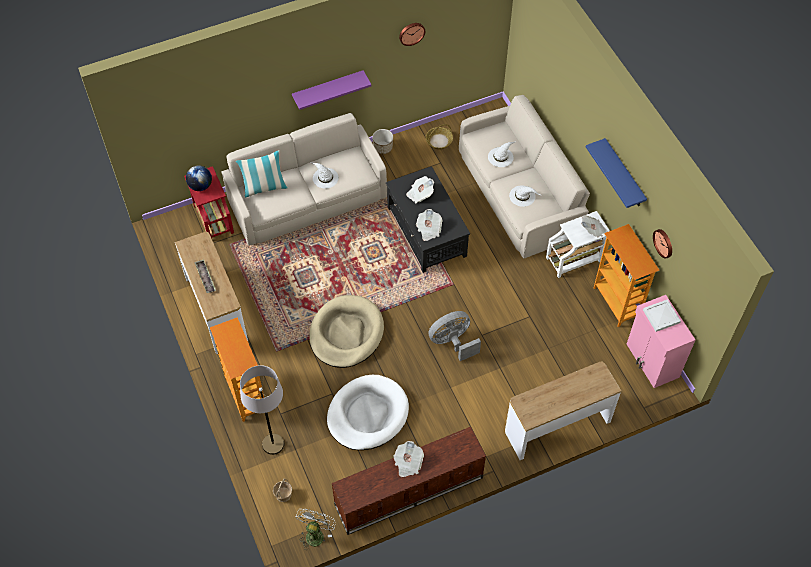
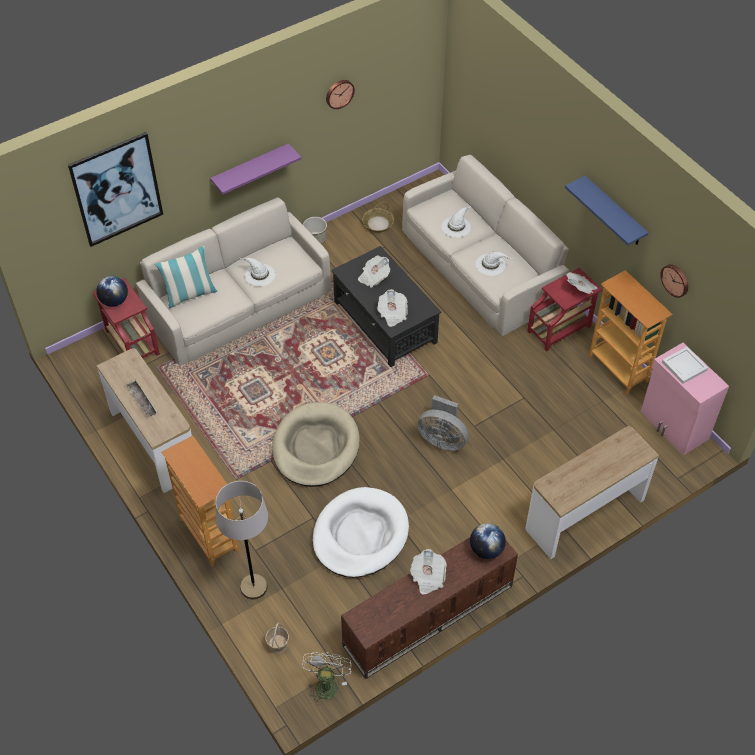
camera: 10 degrees left, 5 degrees down
grey fan [428,311,481,361] -> grey fan turned 120 degrees counterclockwise [417,395,468,451]
white side table [546,211,610,278] -> red side table [527,267,602,351]
none -> picture [68,132,163,247]
none -> globe [470,523,506,559]

